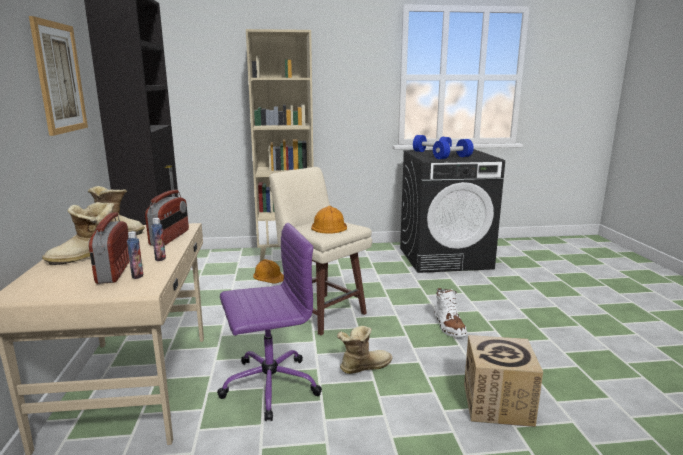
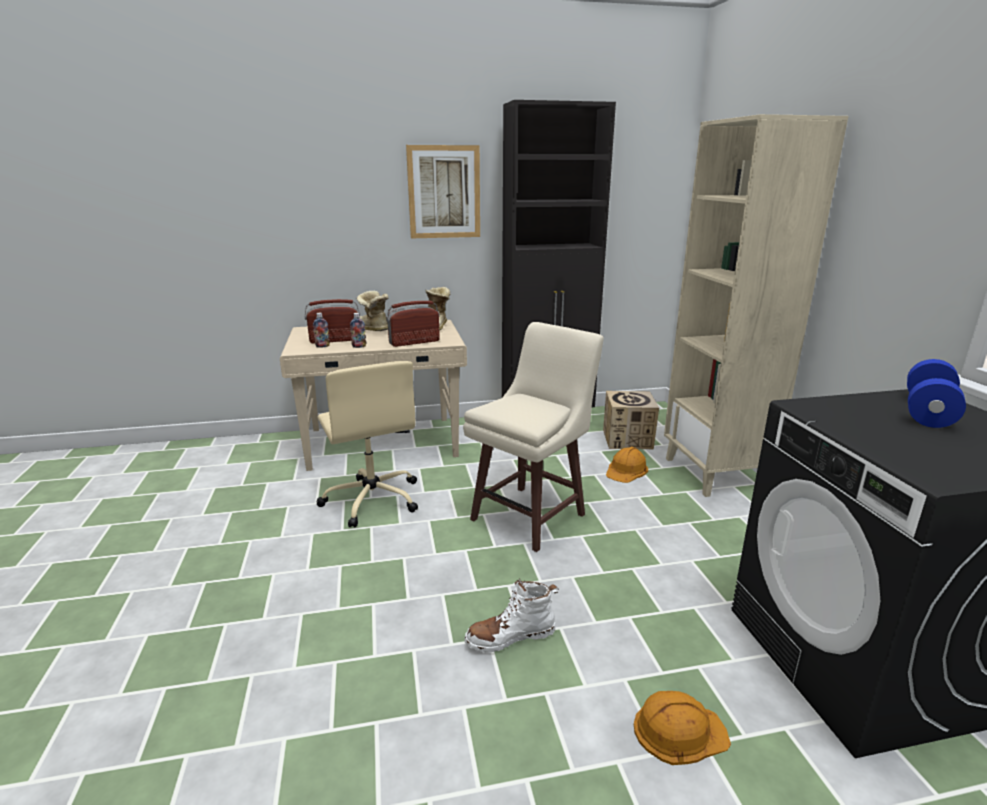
camera: 85 degrees right, 5 degrees up
radio [145,190,189,246] -> radio turned 150 degrees clockwise [386,301,440,347]
purple office chair [217,223,322,421] -> beige office chair [316,361,418,527]
orange hard hat [311,206,347,234] -> orange hard hat moved to [634,691,731,765]
boot [337,326,392,374] -> none
blue dumbbell [433,139,474,159] -> none
cardboard box [464,335,543,427] -> cardboard box moved to [603,391,659,449]

